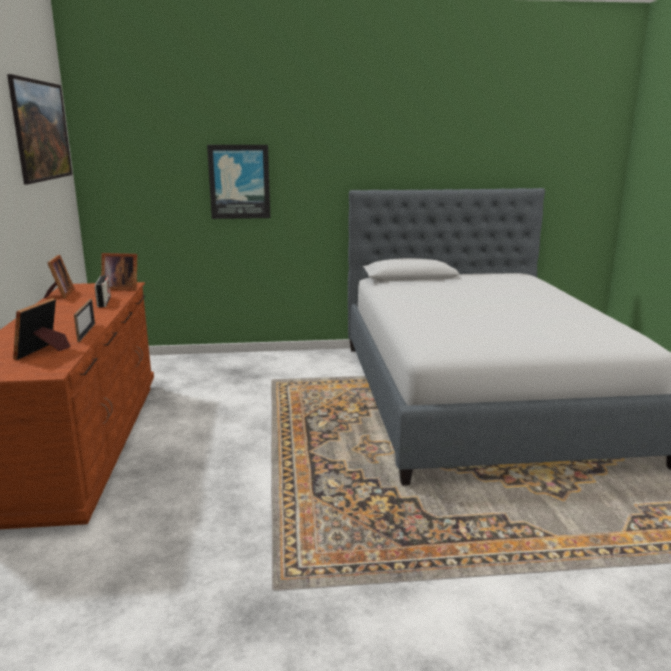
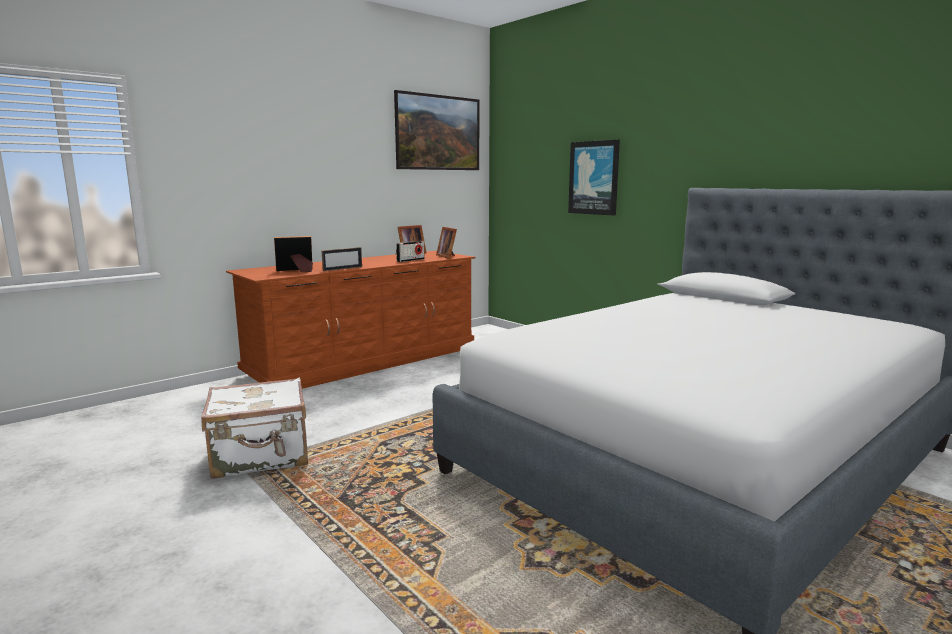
camera: 55 degrees right, 5 degrees down
none -> white suitcase [201,377,308,479]

